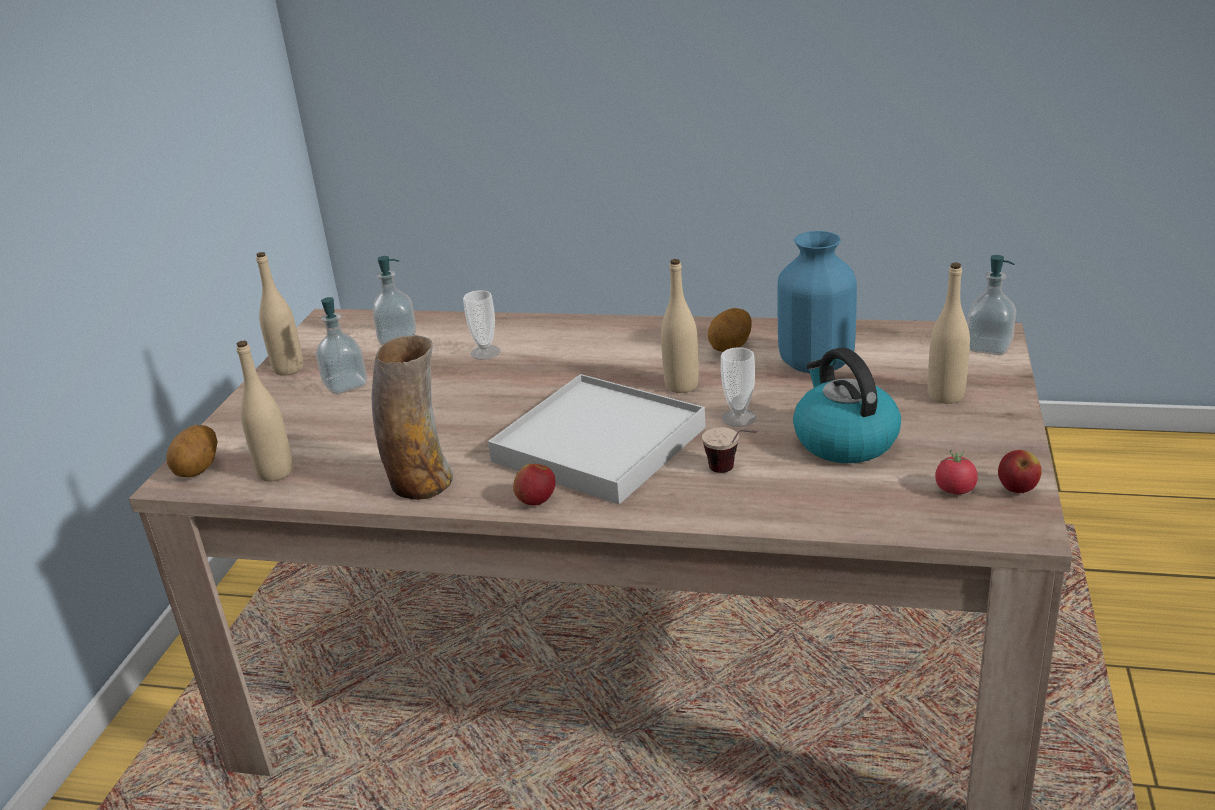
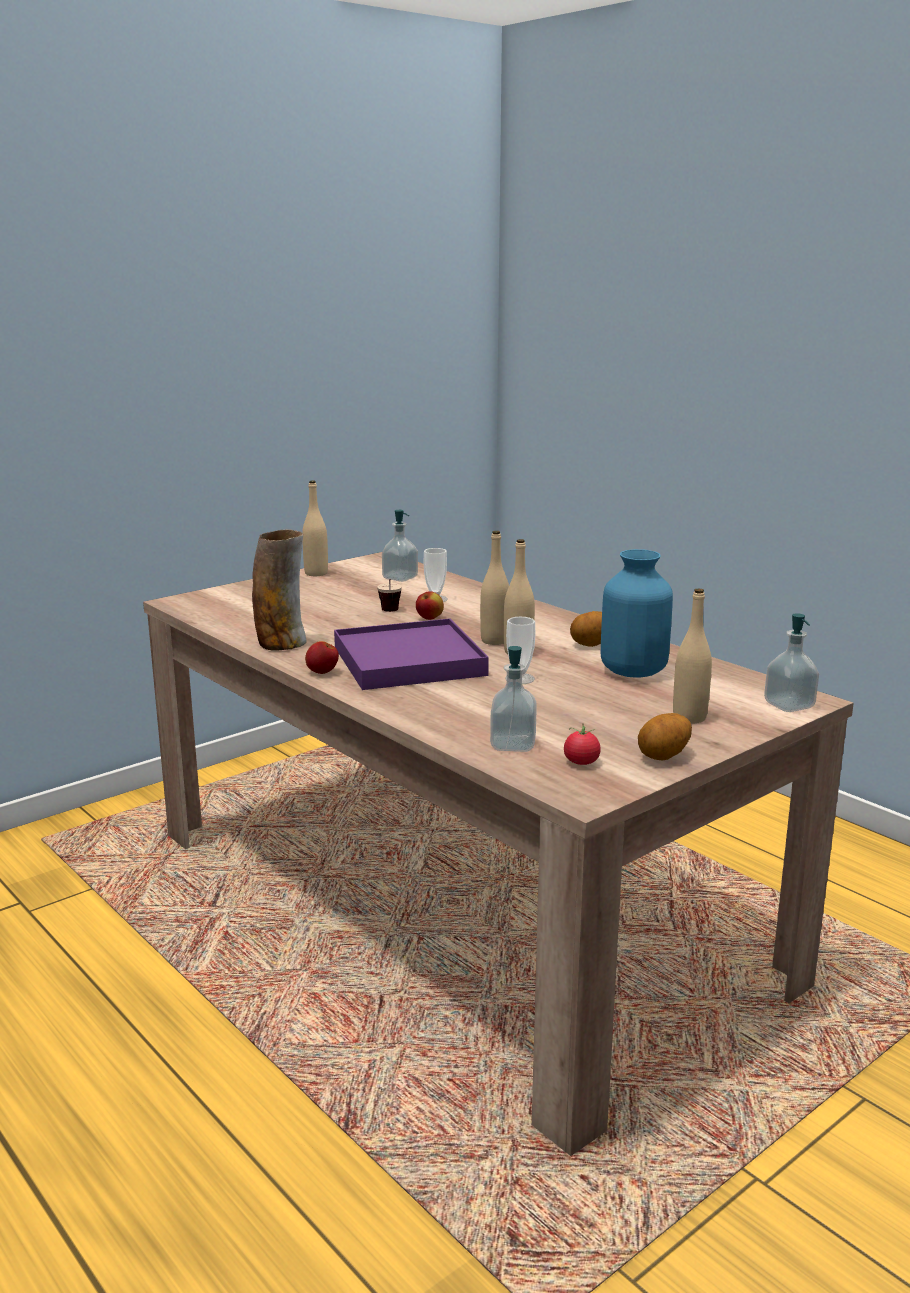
camera: 35 degrees right, 10 degrees down
potato [166,425,218,477] -> potato moved to [638,713,692,760]
beige bottle [237,341,293,481] -> beige bottle moved to [480,531,509,645]
soap dispenser [316,297,367,394] -> soap dispenser moved to [490,646,537,752]
white tray [488,374,706,504] -> purple tray [334,618,489,690]
cup [702,427,757,473] -> cup moved to [377,579,402,612]
kettle [793,347,901,463] -> none
apple [998,450,1042,493] -> apple moved to [416,591,444,620]

